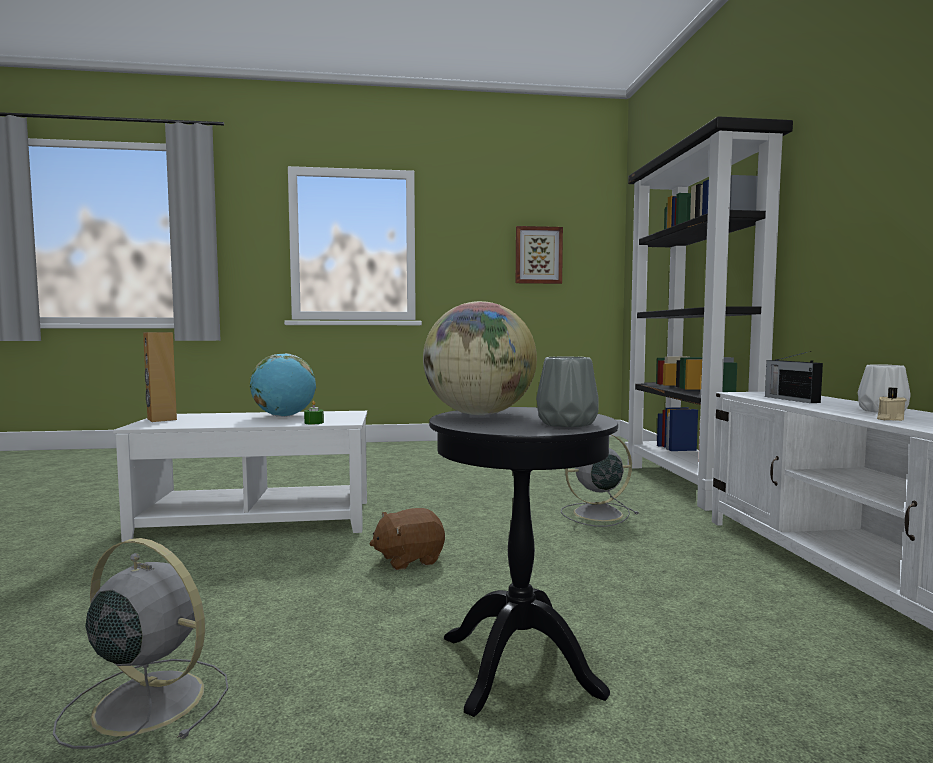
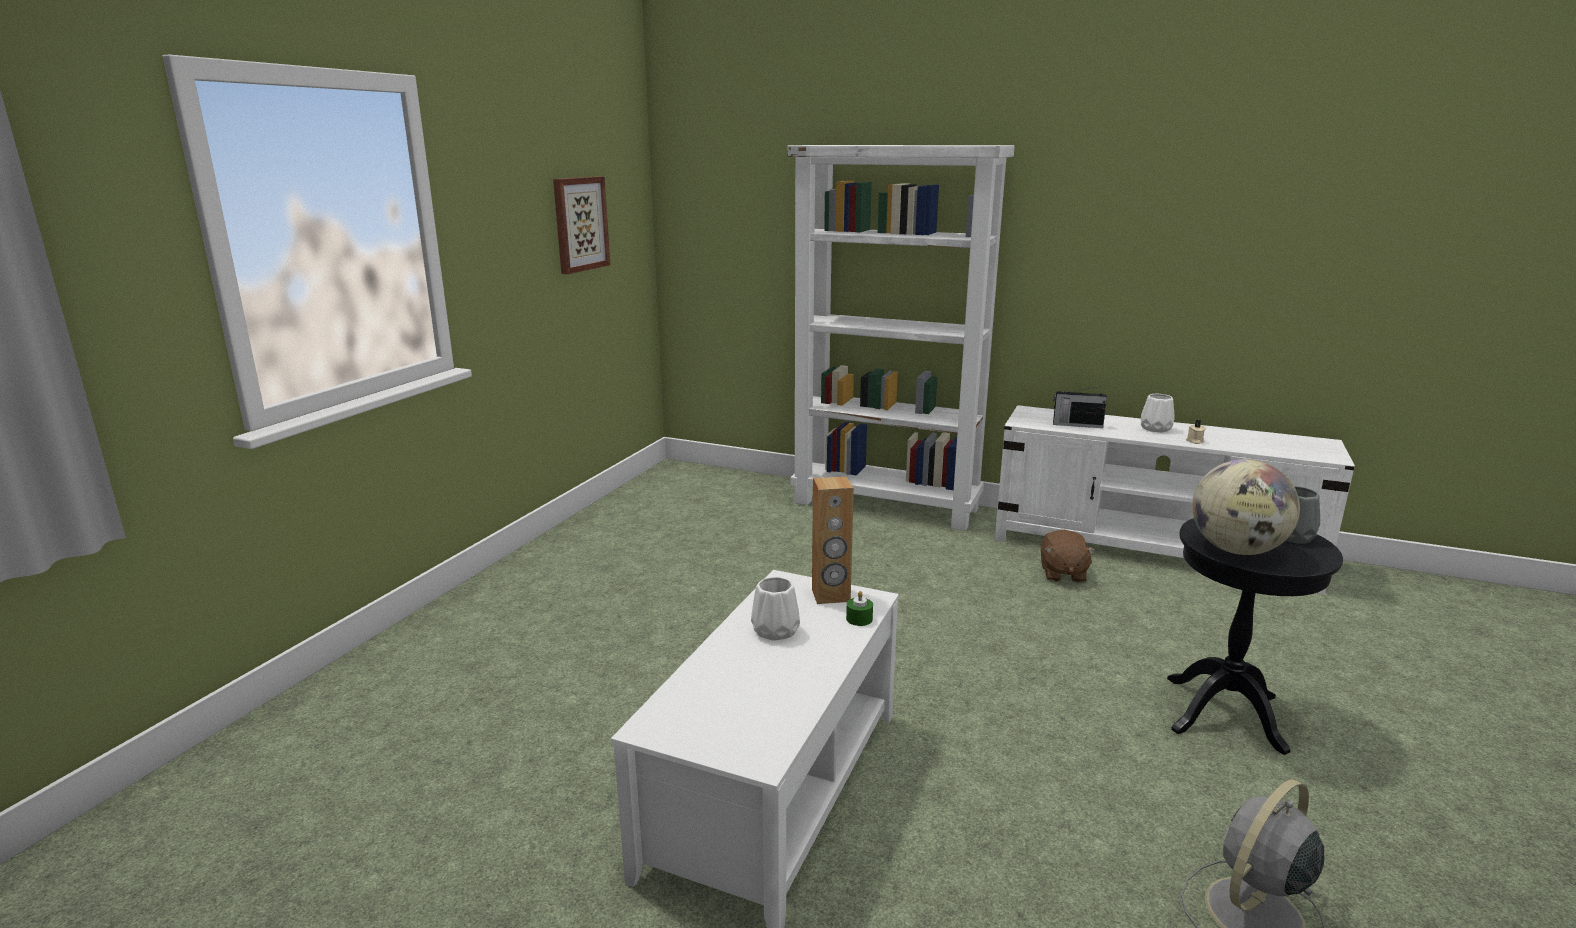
camera: 60 degrees left, 15 degrees up
brown speaker [143,332,177,422] -> brown speaker moved to [812,476,854,604]
globe [250,353,316,417] -> white vase [751,577,800,641]
brown plush toy [370,508,445,570] -> brown plush toy moved to [1041,530,1096,583]
grey fan [561,435,639,527] -> none
black bookcase [625,116,793,511] -> white bookcase [787,145,1015,531]

